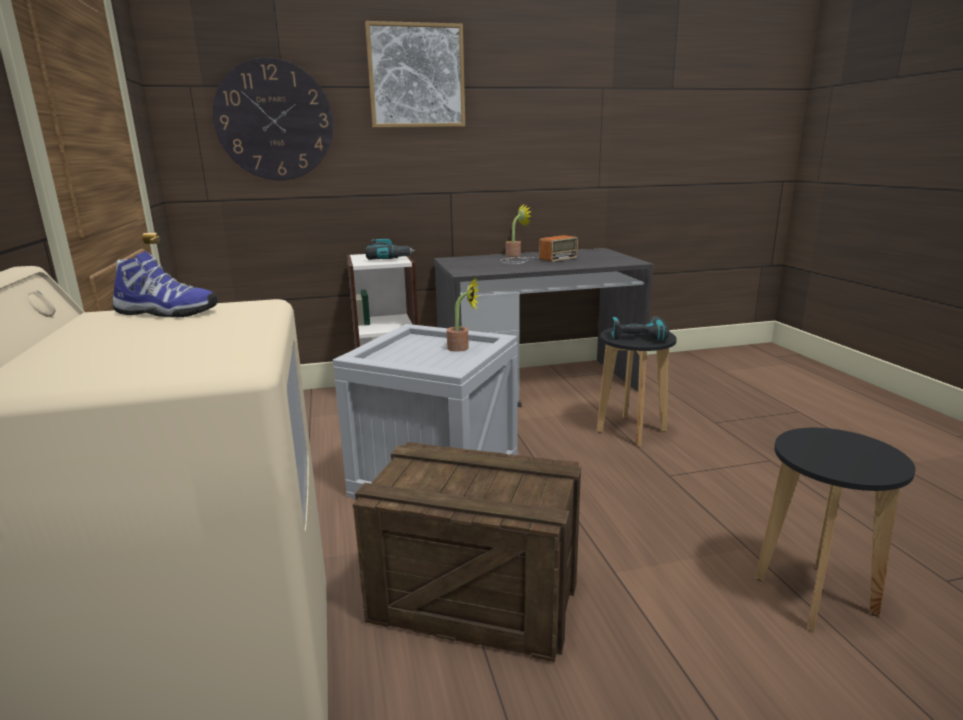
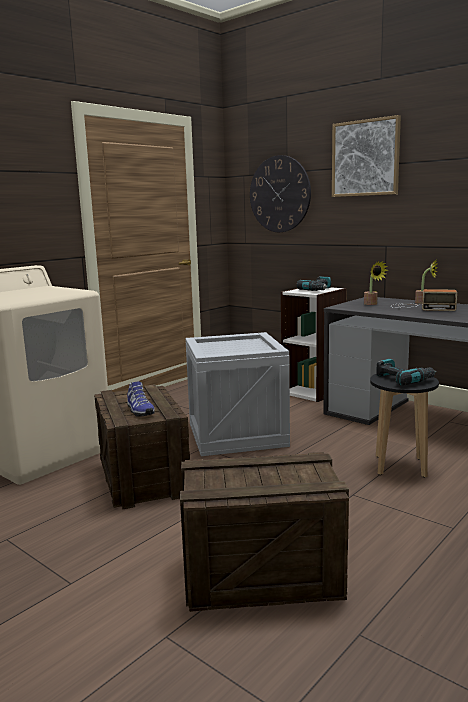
camera: 55 degrees right, 5 degrees down
shoe [113,252,218,317] -> shoe moved to [127,381,155,417]
potted plant [447,278,480,352] -> potted plant moved to [364,261,388,305]
black stool [755,428,915,631] -> crate [180,452,349,612]

